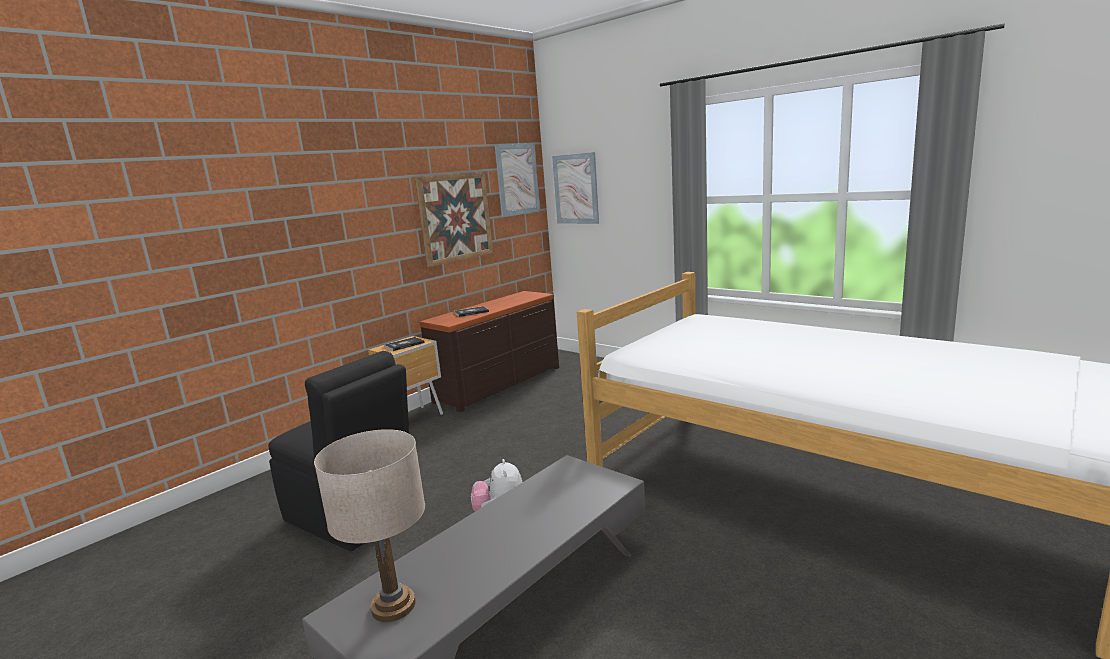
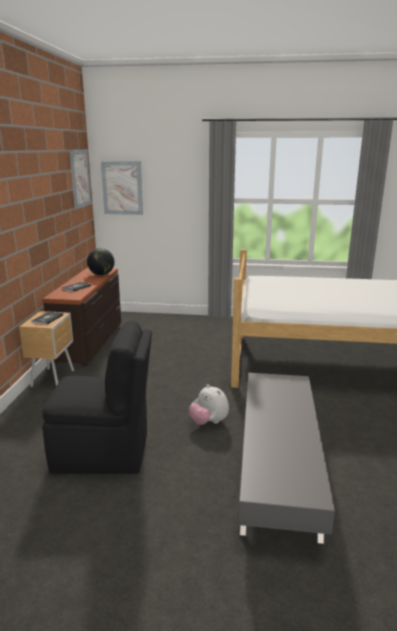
camera: 35 degrees left, 5 degrees up
beige table lamp [314,429,425,622] -> none
picture [415,172,493,267] -> none
none -> globe [87,248,115,275]

